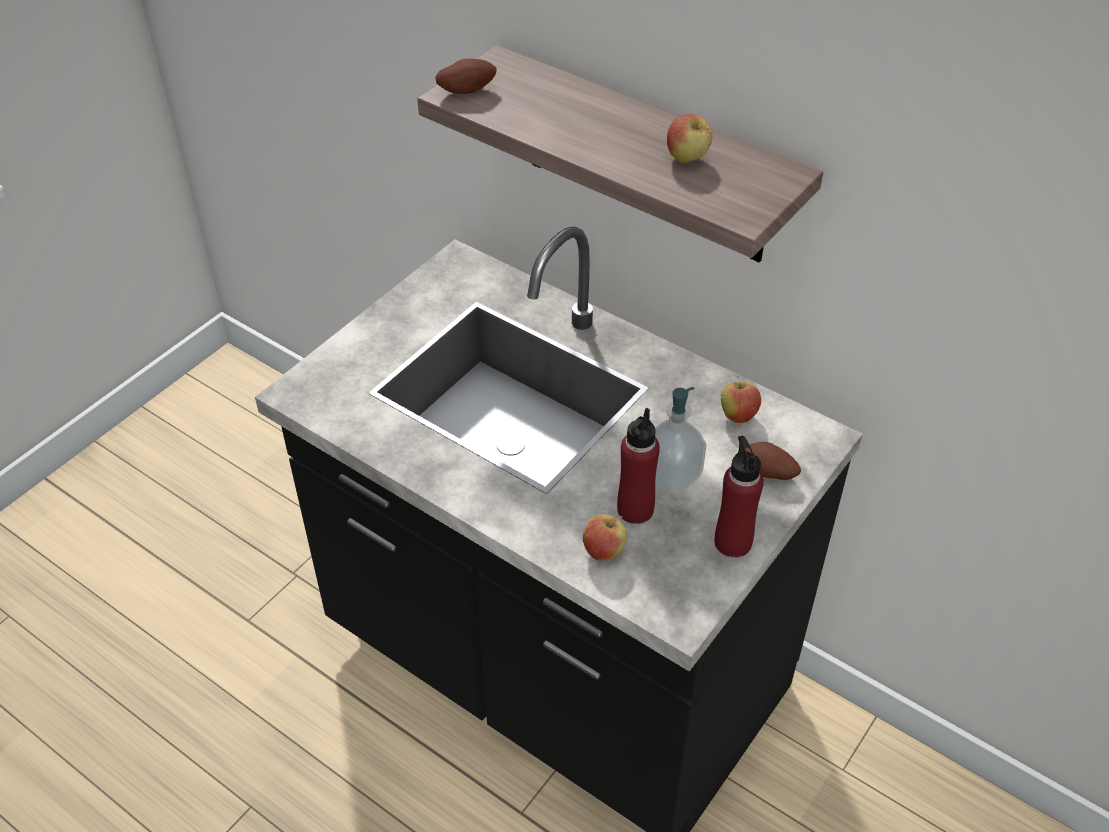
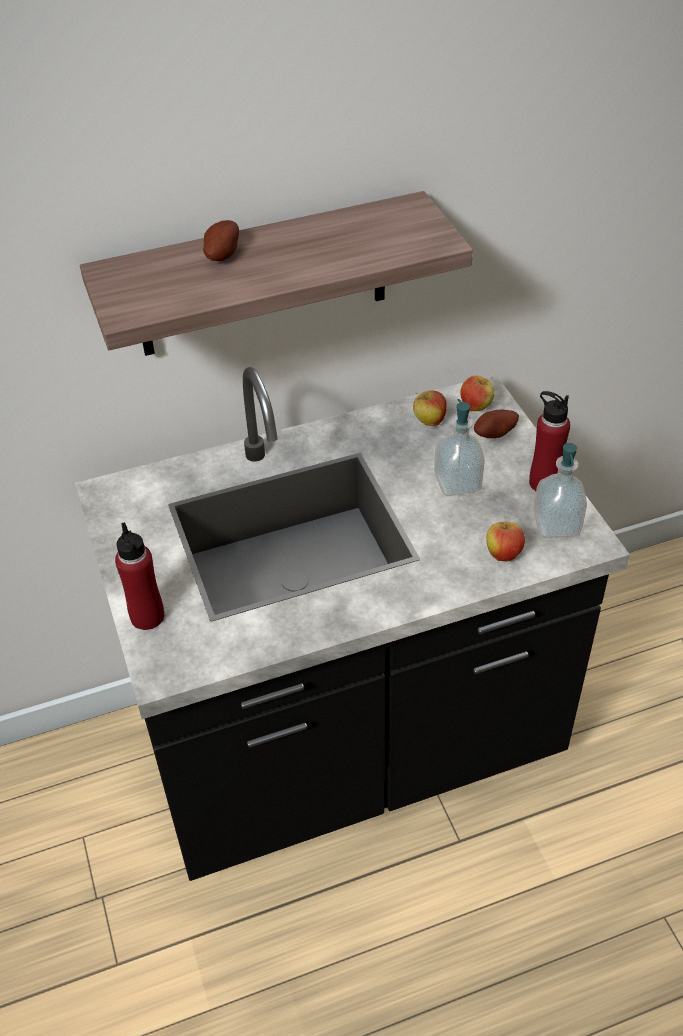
camera: 55 degrees left, 0 degrees up
potato [435,58,497,94] -> potato moved to [203,220,239,261]
red bottle [617,408,660,524] -> red bottle moved to [115,522,164,630]
apple [667,114,712,163] -> apple moved to [460,376,495,411]
none -> soap dispenser [533,443,587,538]

